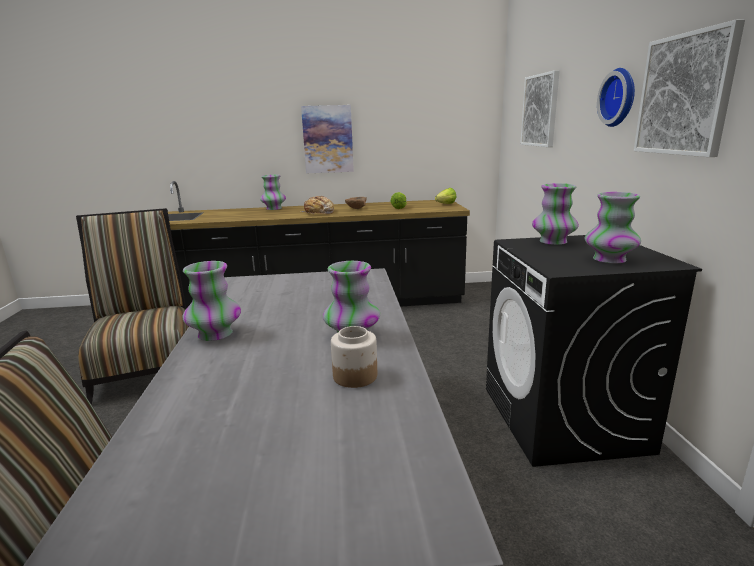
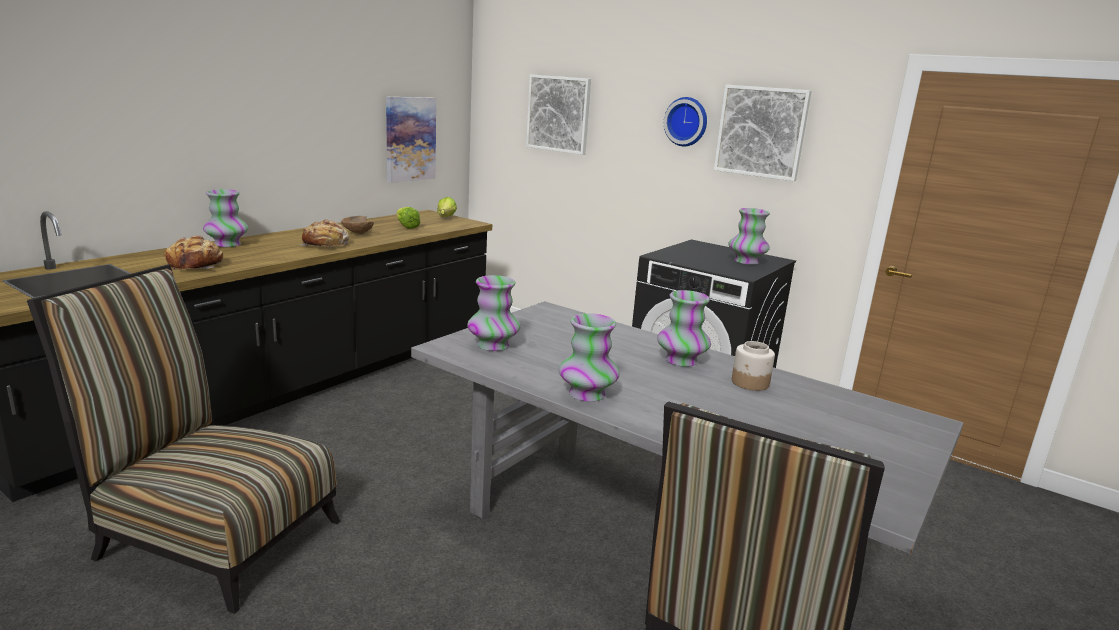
camera: 50 degrees left, 0 degrees up
picture [301,105,354,173] -> picture moved to [386,97,436,183]
vase [532,183,579,245] -> vase moved to [467,275,520,351]
none -> bread [164,236,223,270]

